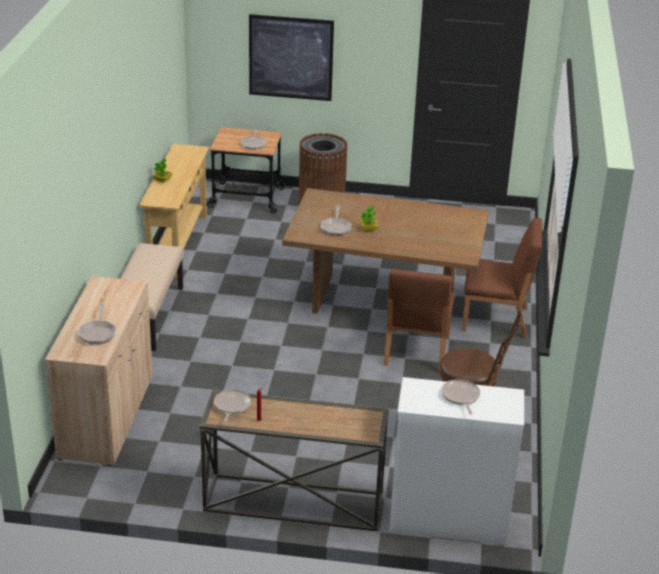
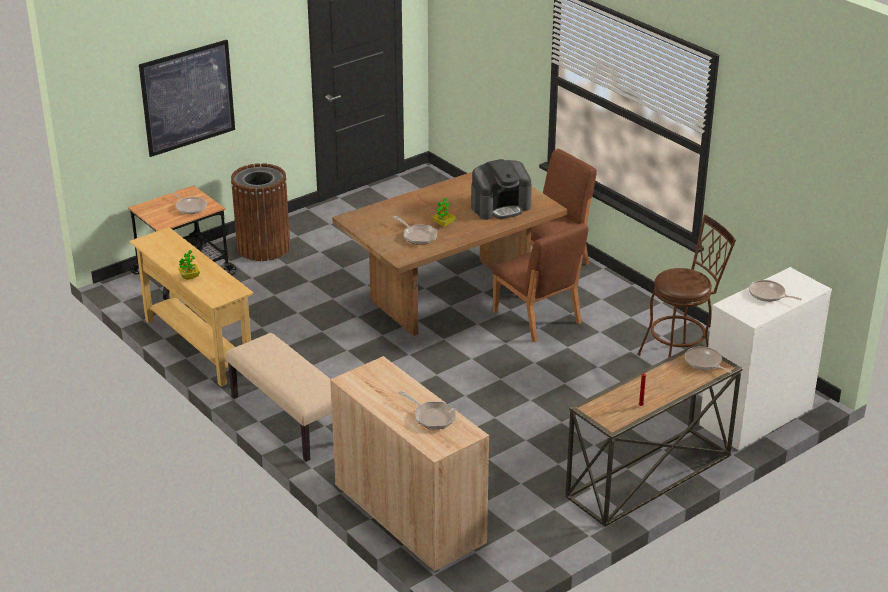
camera: 45 degrees left, 0 degrees up
frying pan [214,389,251,423] -> frying pan moved to [685,346,732,373]
none -> coffee machine [471,159,532,220]

